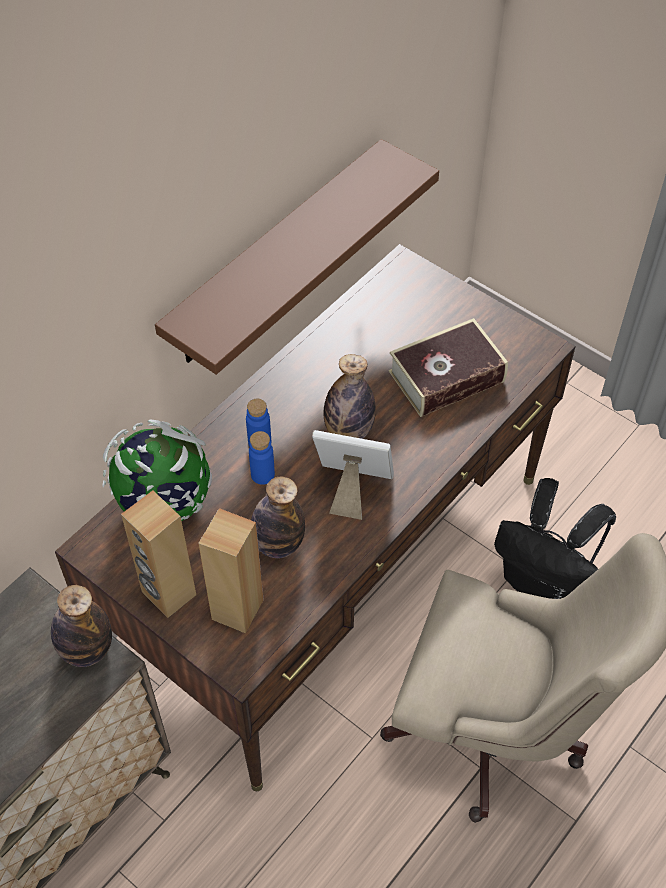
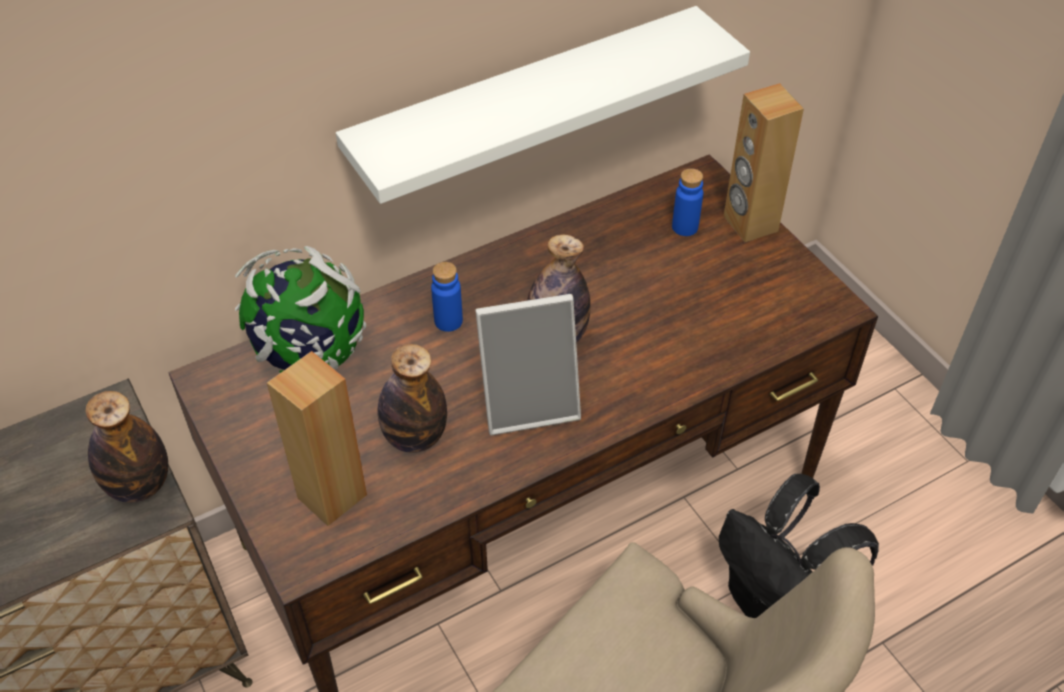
camera: 20 degrees right, 5 degrees down
brown speaker [121,490,196,618] -> brown speaker moved to [724,83,804,242]
brown shelf [155,139,439,375] -> white shelf [336,6,750,204]
blue bottle [249,431,275,485] -> blue bottle moved to [672,168,703,236]
picture frame [312,430,394,520] -> picture frame turned 135 degrees clockwise [475,294,581,435]
book [389,318,508,417] -> none

